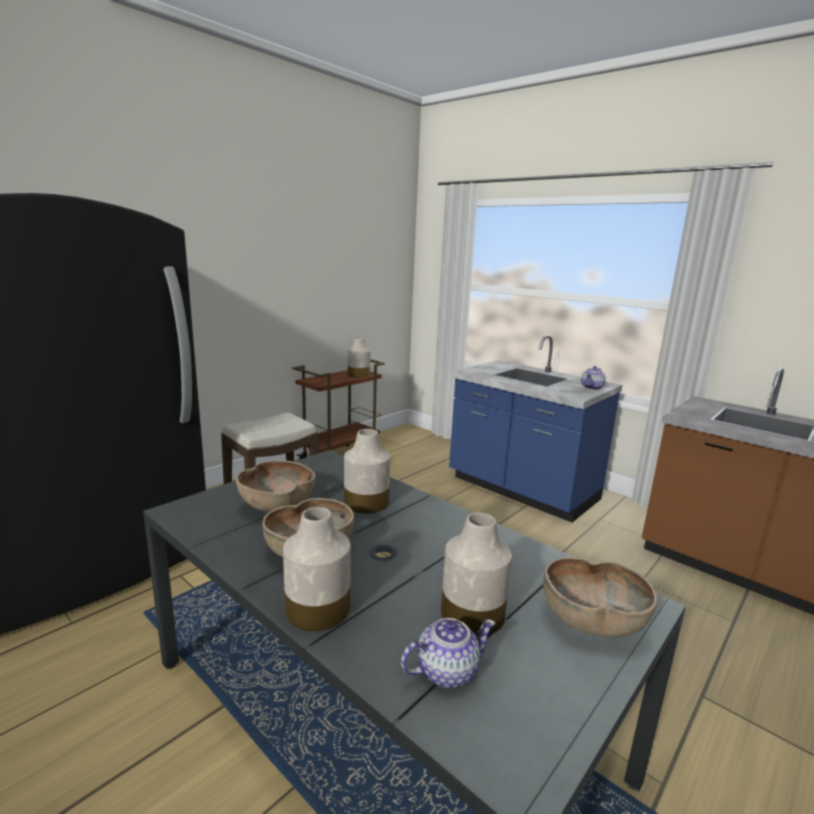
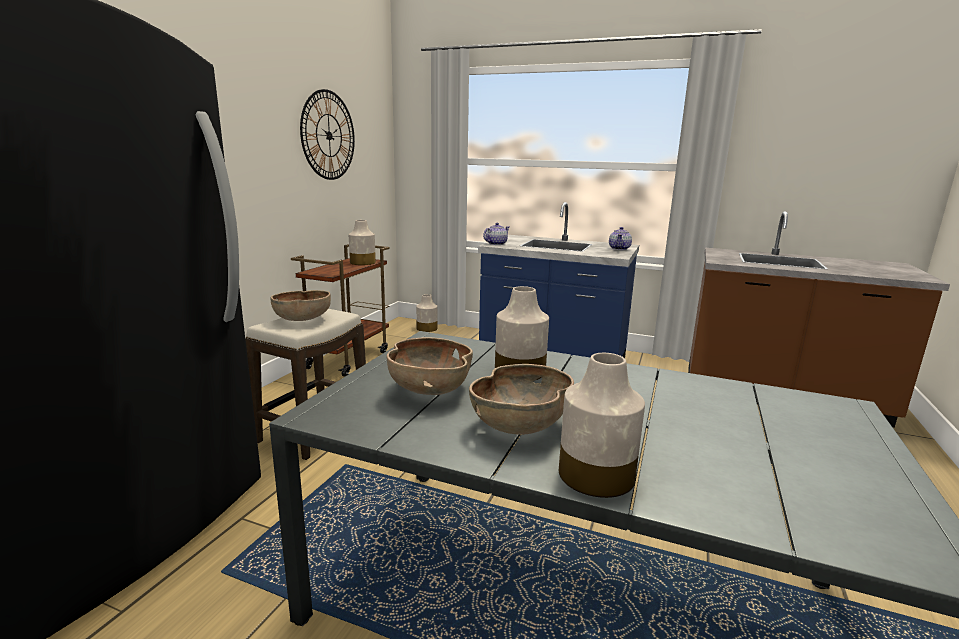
camera: 20 degrees left, 0 degrees up
teapot [401,618,496,688] -> teapot moved to [483,223,509,245]
beige vase [441,513,512,635] -> beige vase moved to [416,294,437,332]
brown bowl [543,557,657,637] -> brown bowl moved to [271,290,331,321]
none -> wall clock [300,89,355,180]

